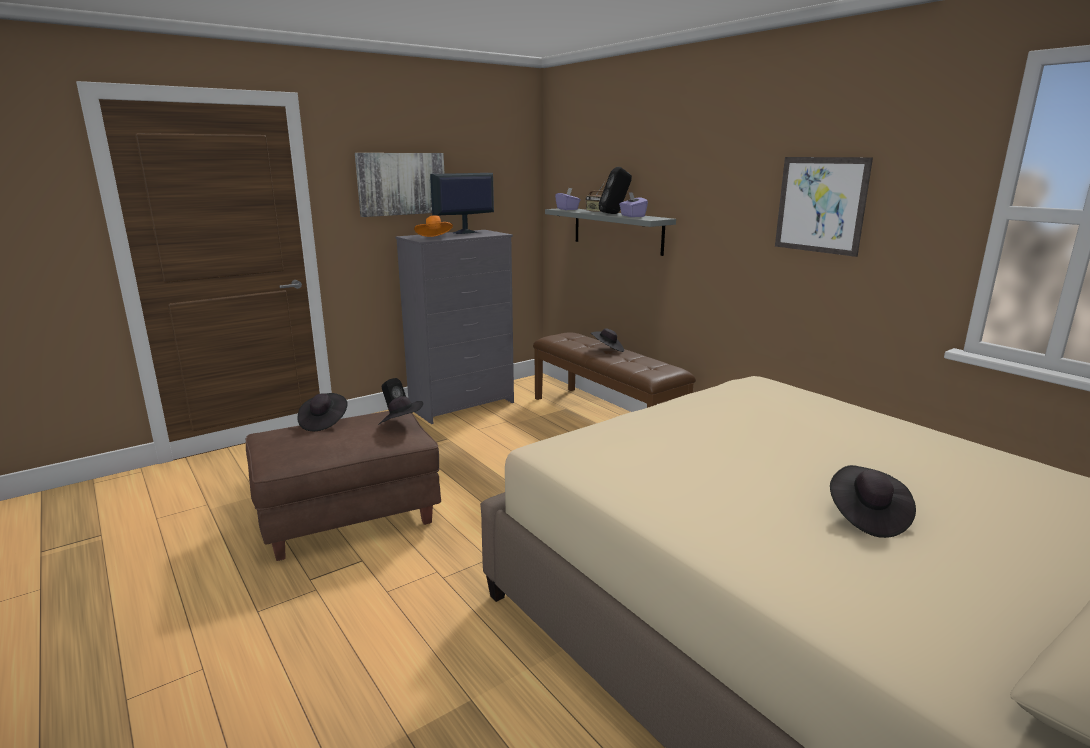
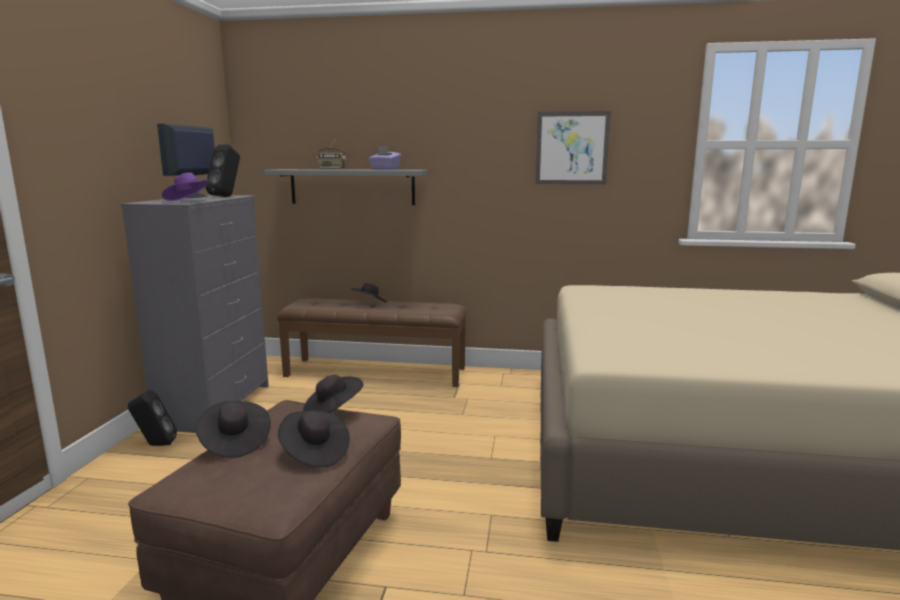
camera: 45 degrees left, 5 degrees down
picture [355,153,445,217] -> none
orange hat [414,215,453,237] -> purple hat [162,173,210,201]
purple tissue box [555,188,580,210] -> none
black speaker [599,167,632,214] -> black speaker moved to [206,144,240,197]
black hat [830,465,916,538] -> black hat moved to [278,411,350,467]

